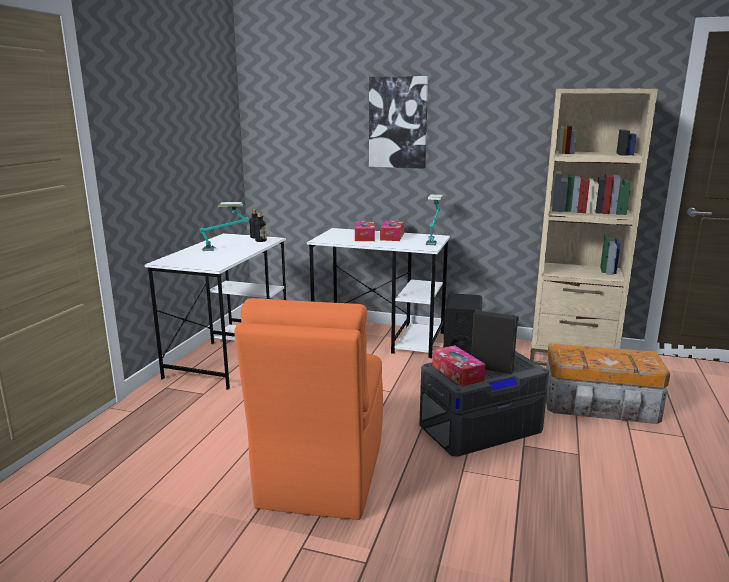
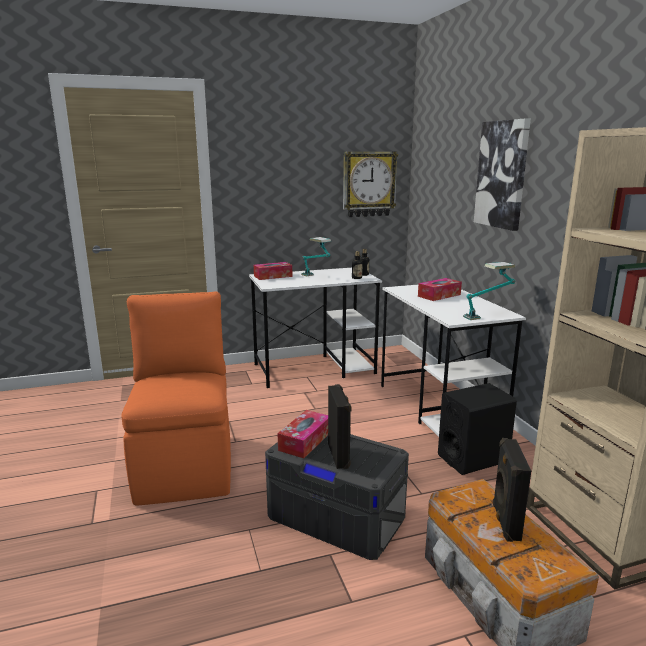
camera: 55 degrees right, 0 degrees up
orange chair [234,298,383,520] -> orange chair turned 105 degrees clockwise [121,292,231,506]
tissue box [380,220,404,241] -> tissue box moved to [254,262,292,280]
none -> wall clock [343,151,398,217]
none -> black speaker [493,438,531,542]

